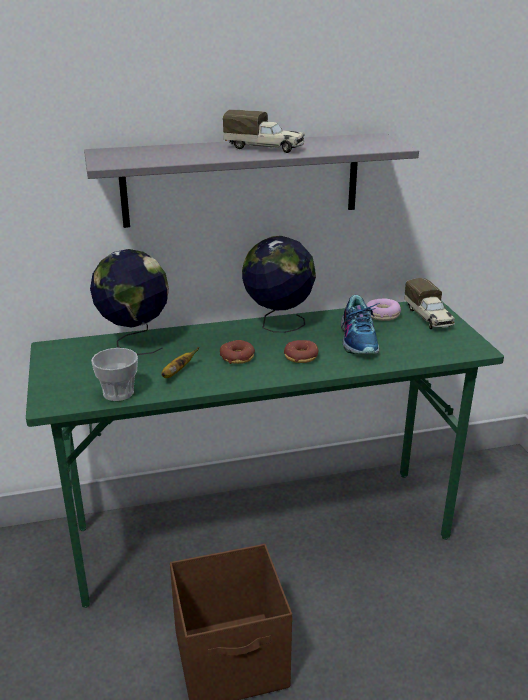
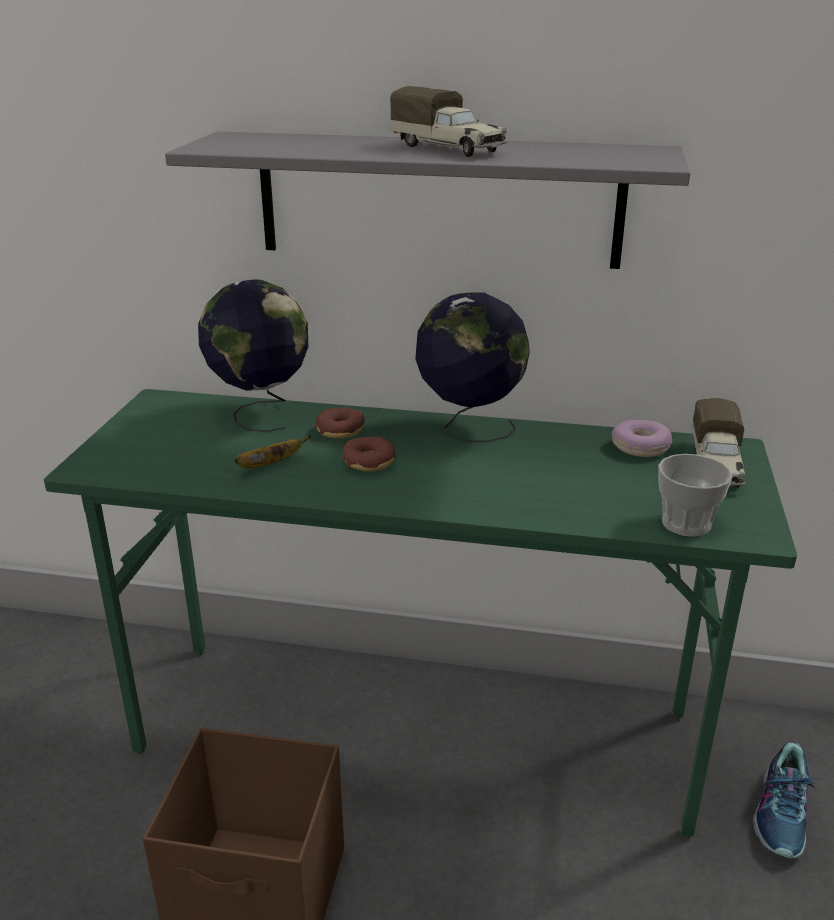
camera: 25 degrees right, 0 degrees up
cup [91,348,138,401] -> cup moved to [658,454,732,537]
donut [284,340,319,363] -> donut moved to [316,407,365,439]
shoe [341,295,380,354] -> shoe moved to [753,742,824,859]

